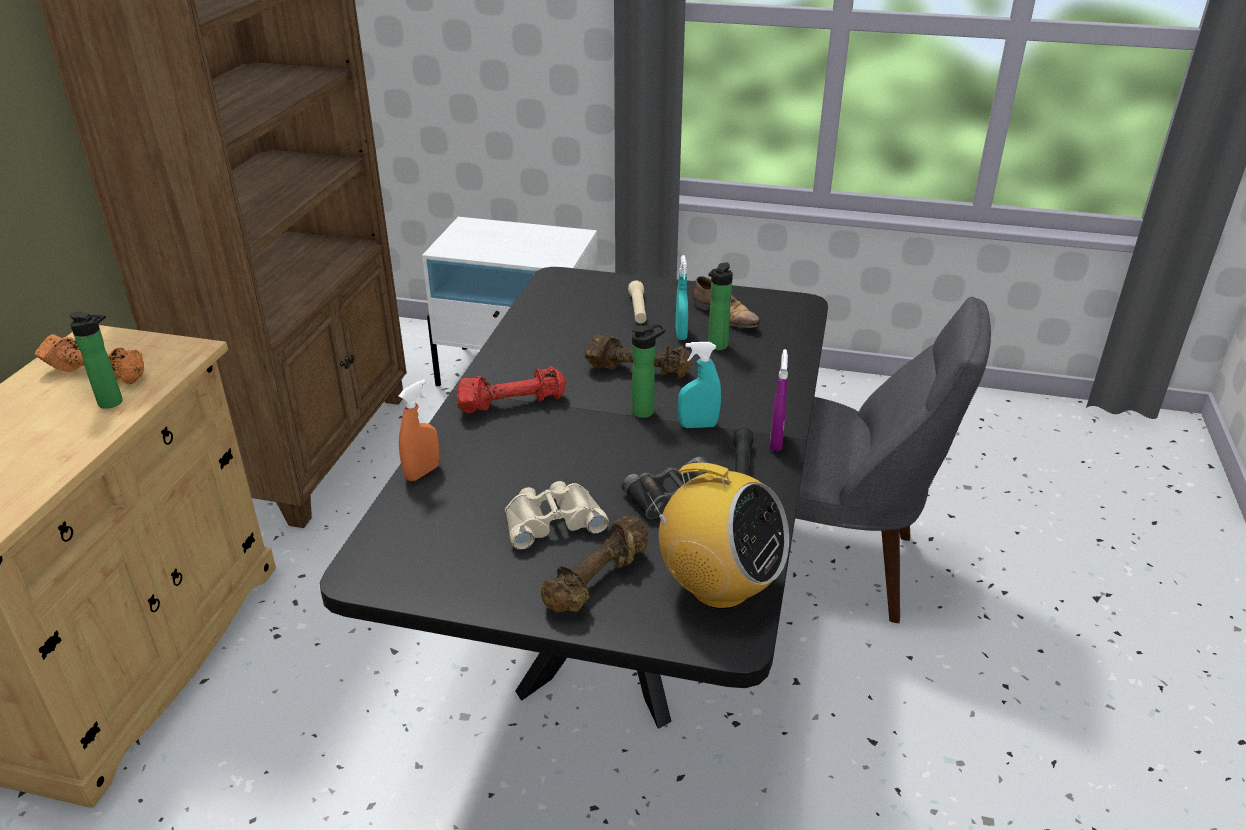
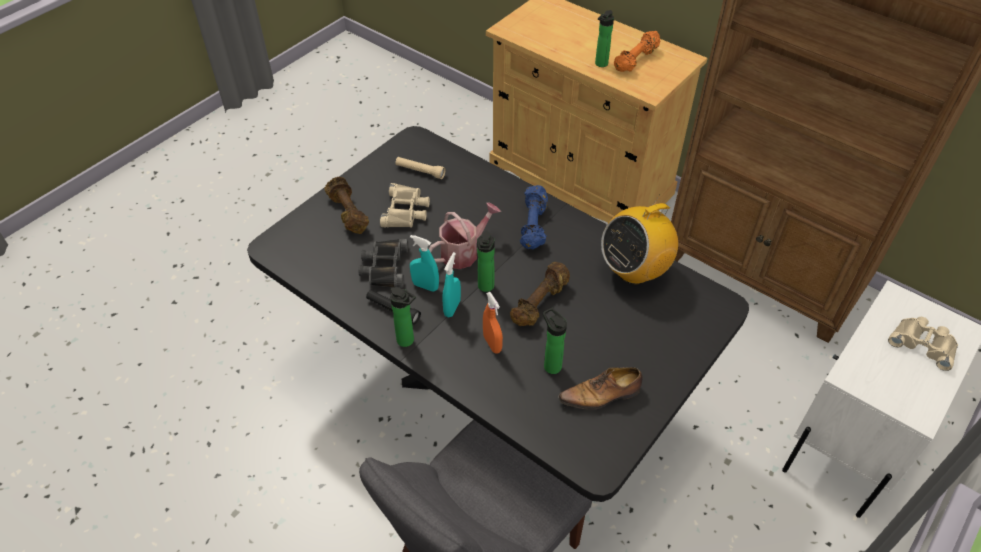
camera: 115 degrees right, 15 degrees up
orange spray bottle [398,379,439,481] -> orange spray bottle moved to [483,292,503,354]
red dumbbell [457,366,566,413] -> blue dumbbell [520,185,548,249]
beige flashlight [628,281,647,323] -> beige flashlight moved to [396,157,446,179]
radio [646,462,789,609] -> radio moved to [601,195,678,284]
turquoise spray bottle [675,255,688,340] -> turquoise spray bottle moved to [410,235,439,292]
purple spray bottle [770,349,788,451] -> bottle [390,287,416,347]
none -> watering can [429,202,501,269]
none -> beige binoculars [888,317,958,371]

